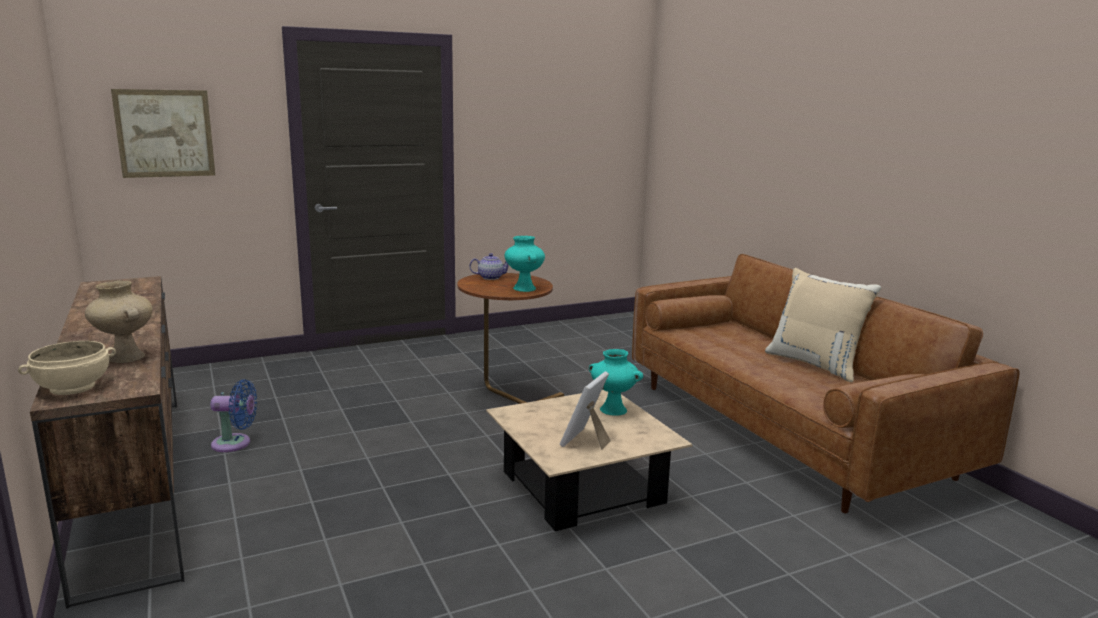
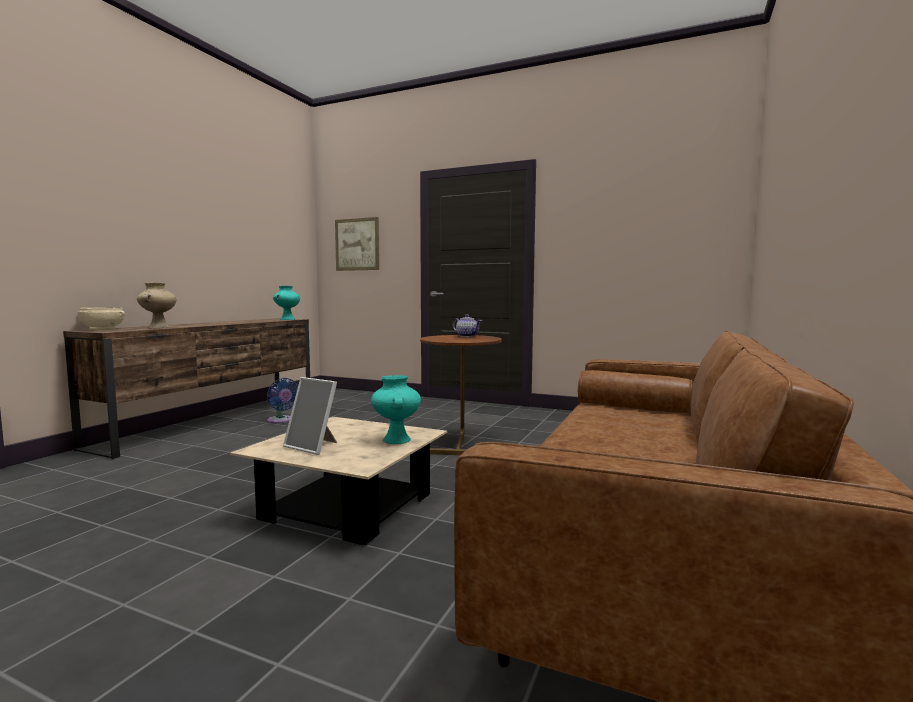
camera: 50 degrees right, 10 degrees down
turquoise vase [504,236,545,292] -> turquoise vase moved to [273,286,300,320]
picture frame [560,371,611,450] -> picture frame turned 135 degrees counterclockwise [283,377,337,455]
beige pillow [765,268,881,382] -> none

